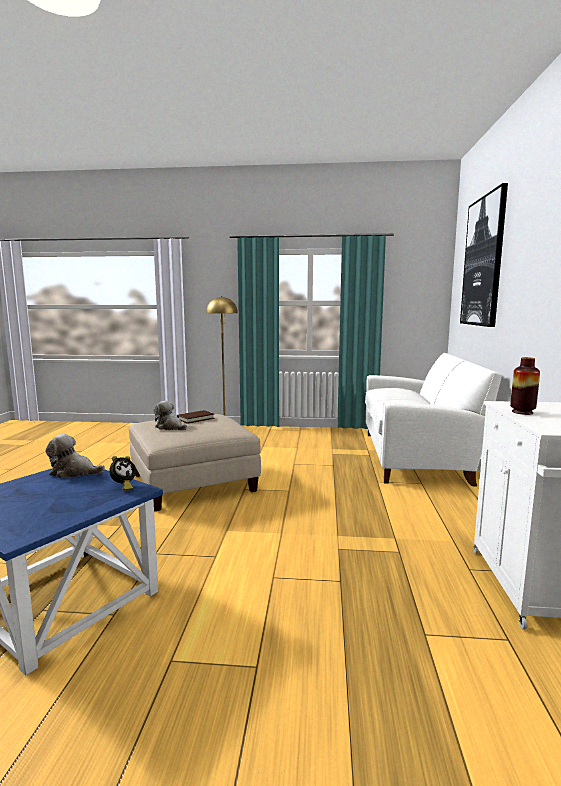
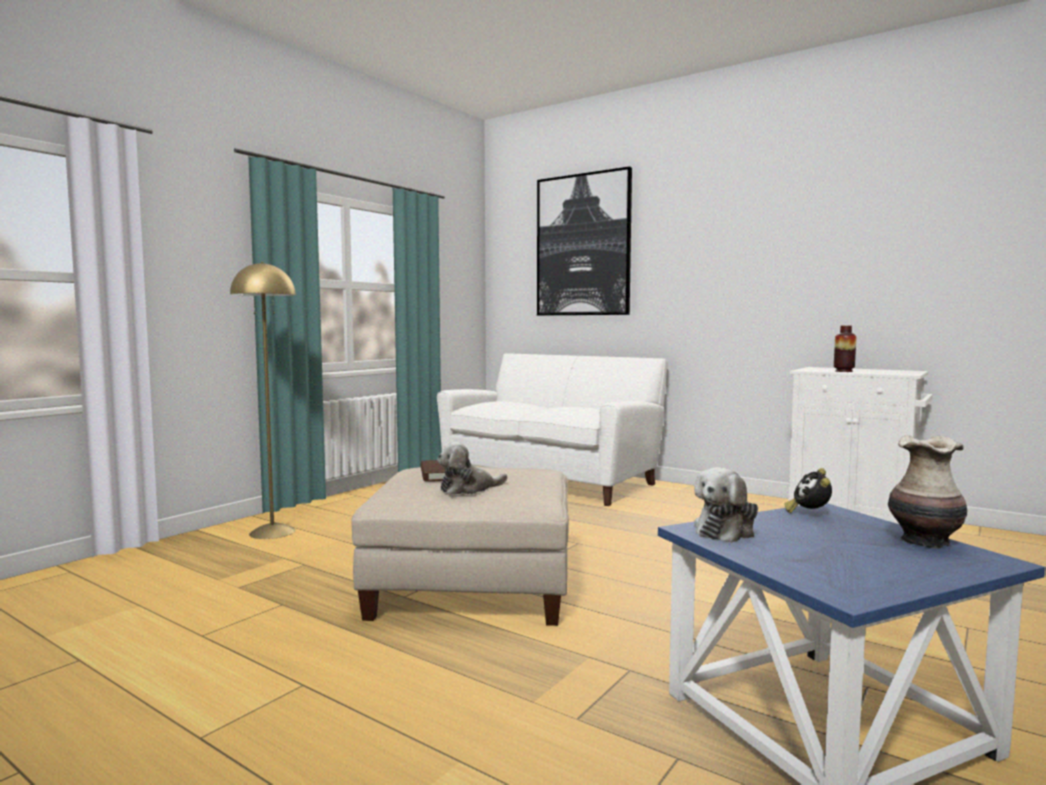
camera: 60 degrees left, 5 degrees down
alarm clock [109,456,136,491] -> alarm clock turned 150 degrees counterclockwise [784,468,832,513]
none -> vase [888,435,967,549]

